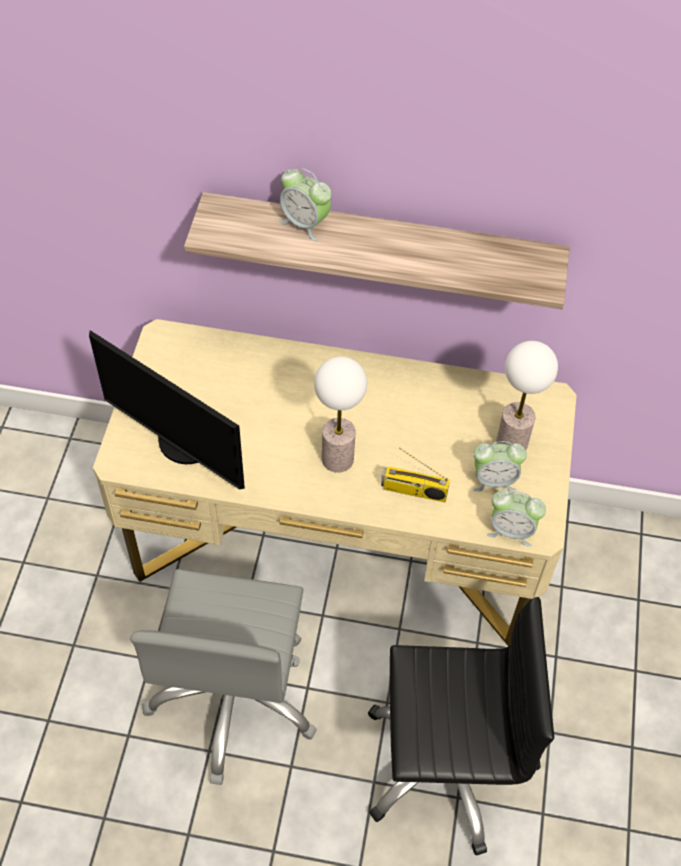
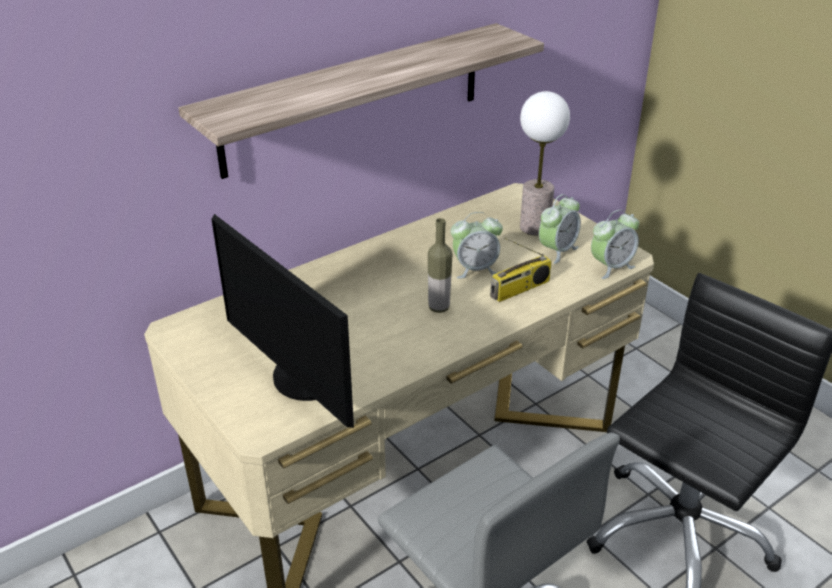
camera: 45 degrees left, 20 degrees down
monitor [89,330,245,490] -> monitor turned 60 degrees clockwise [211,214,354,428]
alarm clock [280,168,332,241] -> alarm clock moved to [451,212,503,279]
table lamp [314,356,367,473] -> bottle [428,218,452,313]

